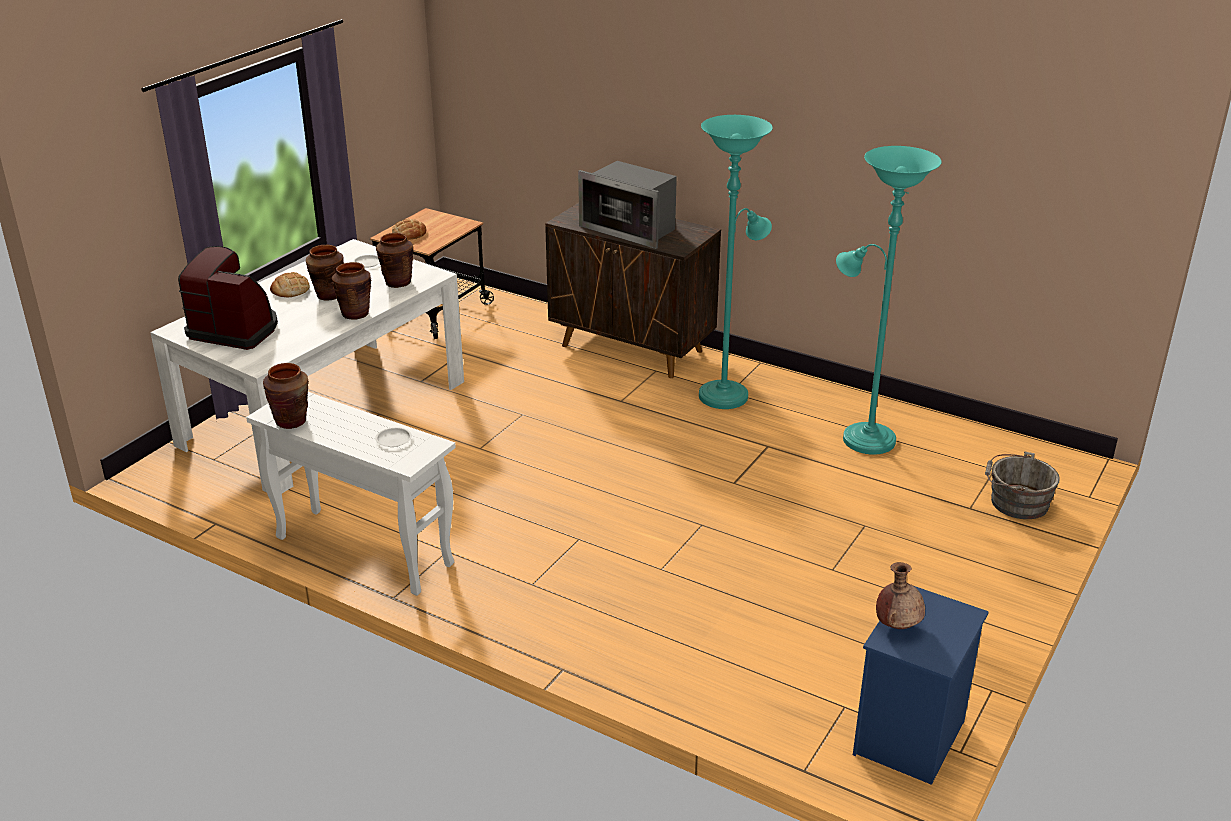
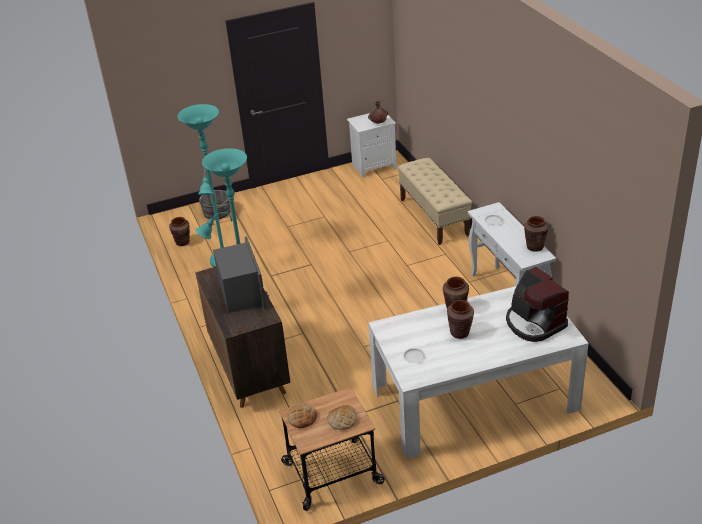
camera: 140 degrees left, 5 degrees up
bread [270,272,310,297] -> bread moved to [287,403,317,428]
brown vase [376,233,413,288] -> brown vase moved to [169,217,190,246]
blue nightstand [853,586,989,785] -> white nightstand [347,113,397,178]
none -> beige bench [398,158,472,245]

